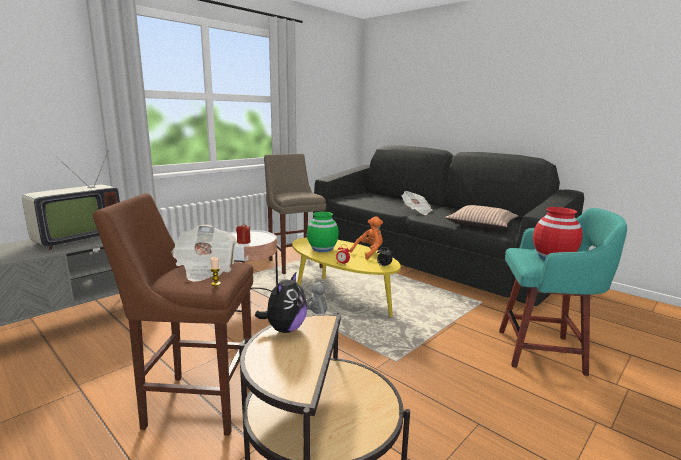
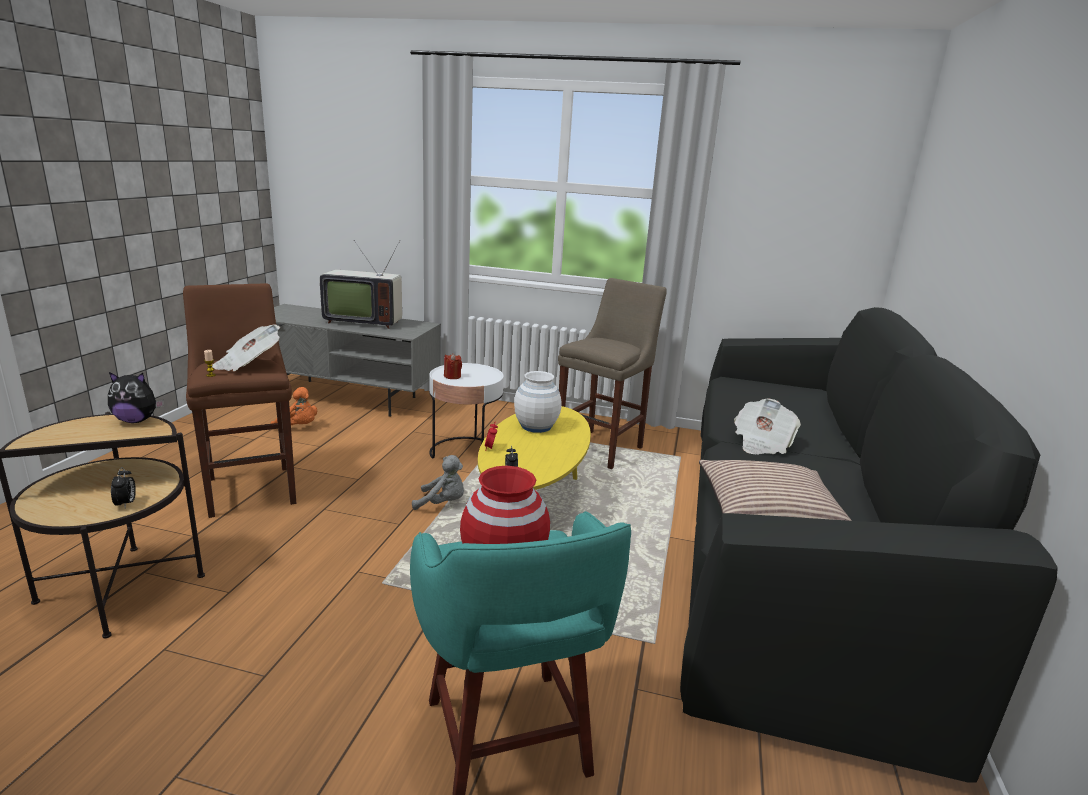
camera: 60 degrees right, 5 degrees up
green vase [307,212,339,252] -> white vase [514,371,562,433]
orange plush toy [350,216,383,260] -> orange plush toy moved to [271,387,317,425]
none -> alarm clock [111,467,136,508]

